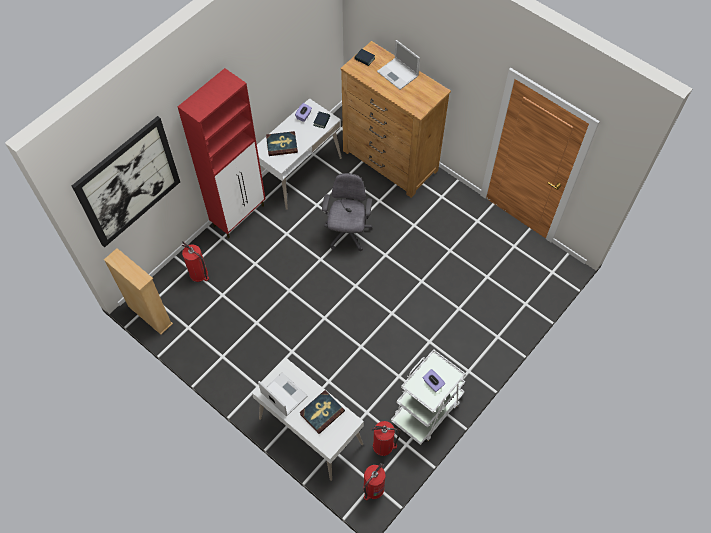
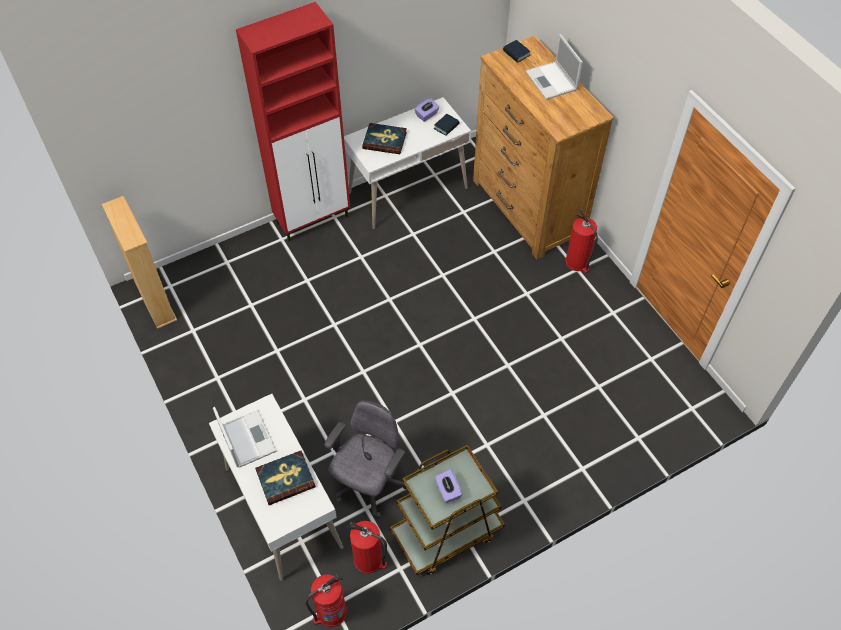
camera: 20 degrees right, 5 degrees down
picture [72,116,180,248] -> none
fire extinguisher [182,242,209,282] -> fire extinguisher moved to [565,209,598,273]
grey office chair [322,173,372,251] -> grey office chair moved to [324,400,407,519]
white cart [391,349,466,445] -> brown cart [390,445,505,575]

